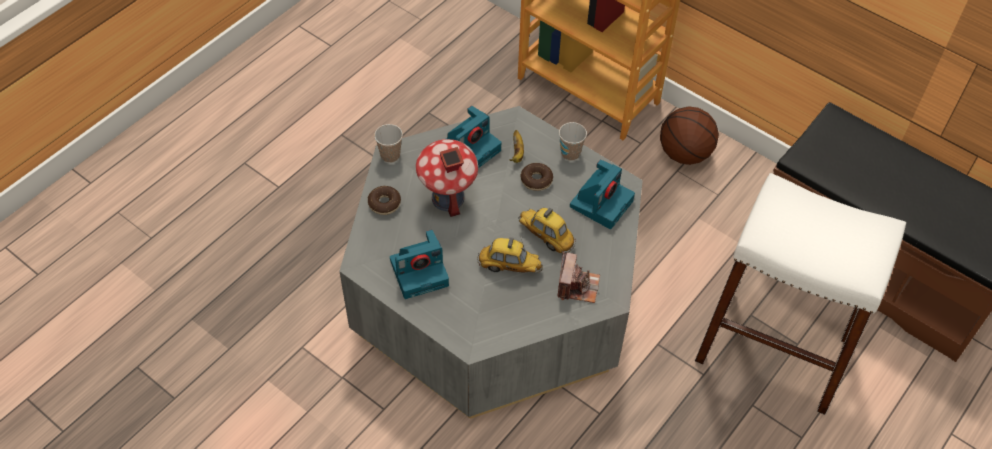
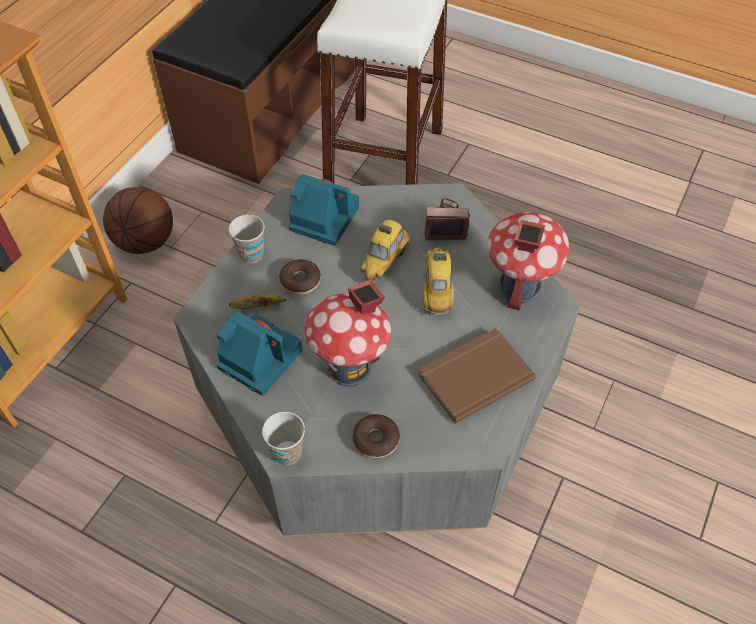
camera: 100 degrees left, 0 degrees up
camera [390,230,449,299] -> brown book [418,328,536,424]
none -> toy house [488,212,569,311]

